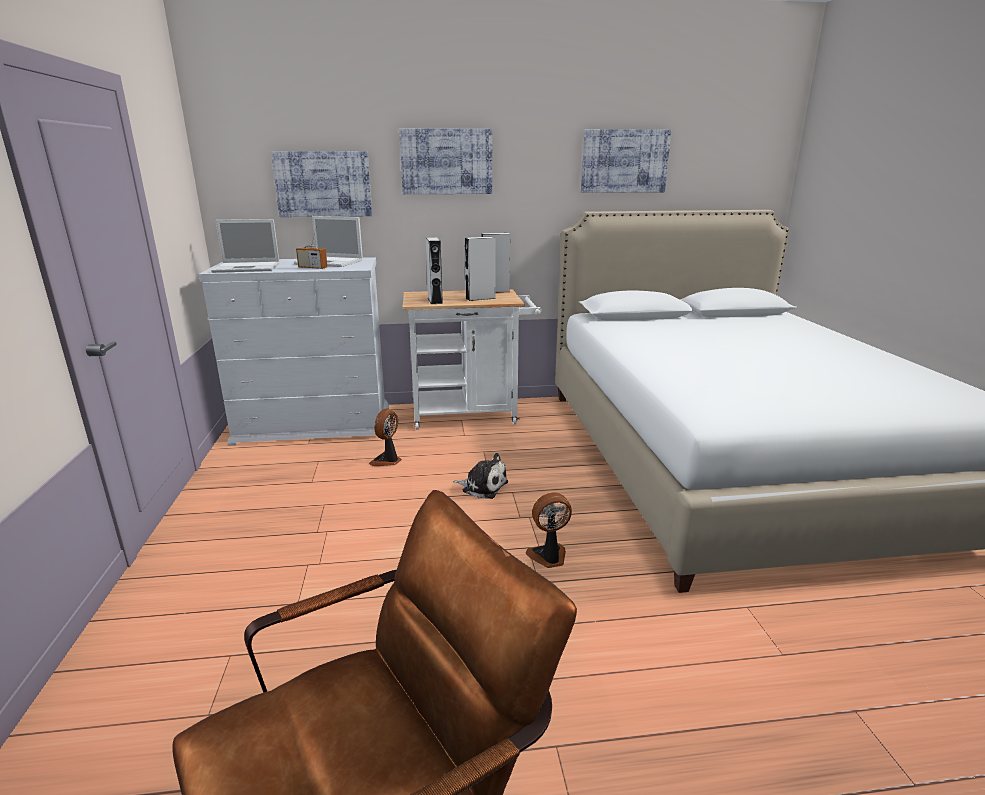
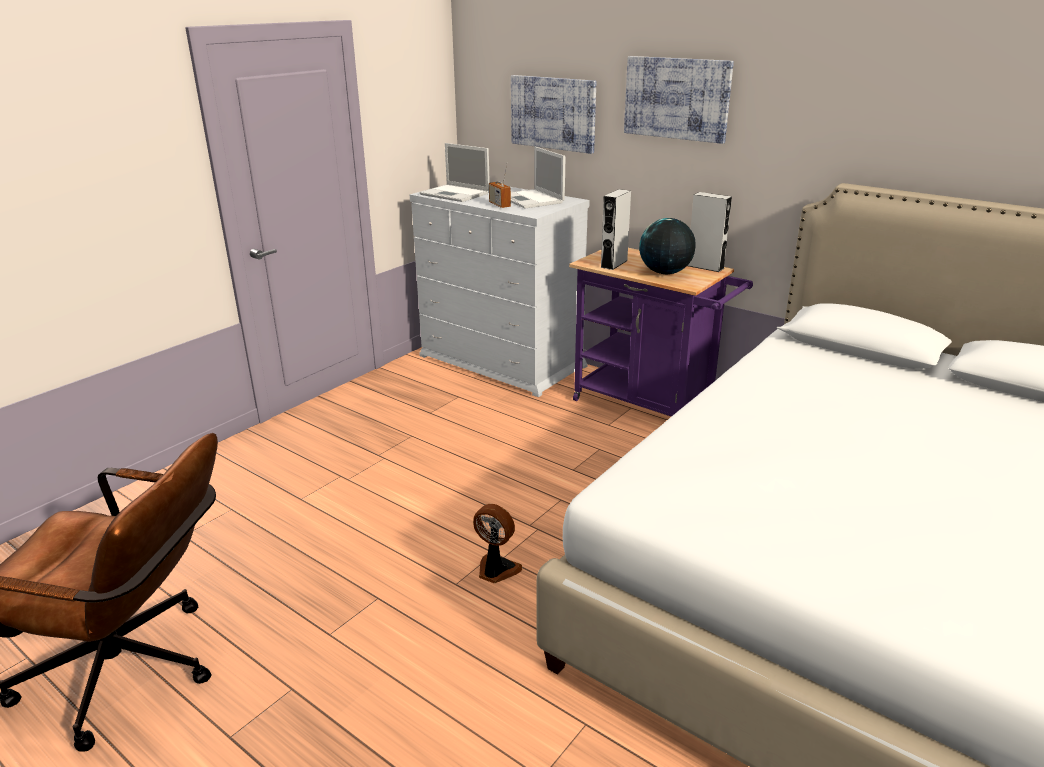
camera: 45 degrees right, 5 degrees up
fan [369,408,402,466] -> none
white cart [403,289,542,430] -> purple cart [569,248,753,417]
plush toy [453,453,508,499] -> none
grey speaker [465,236,496,301] -> globe [639,218,696,274]
picture [581,129,671,193] -> none

